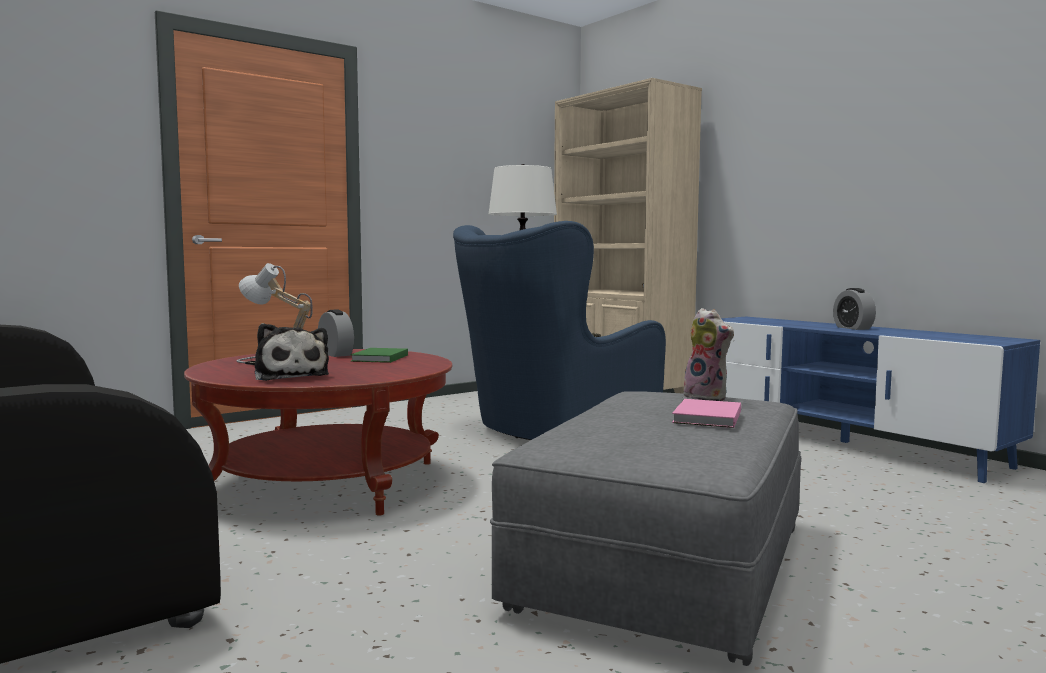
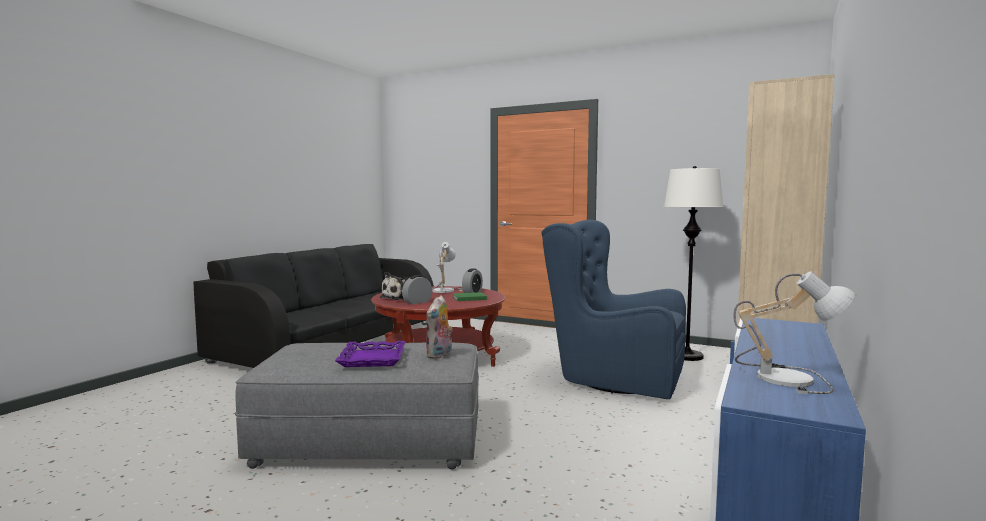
camera: 65 degrees right, 0 degrees up
pink book [672,399,741,428] -> purple tray [335,341,406,367]
alarm clock [833,288,876,330] -> alarm clock moved to [402,275,432,304]
none -> table lamp [733,271,855,395]

